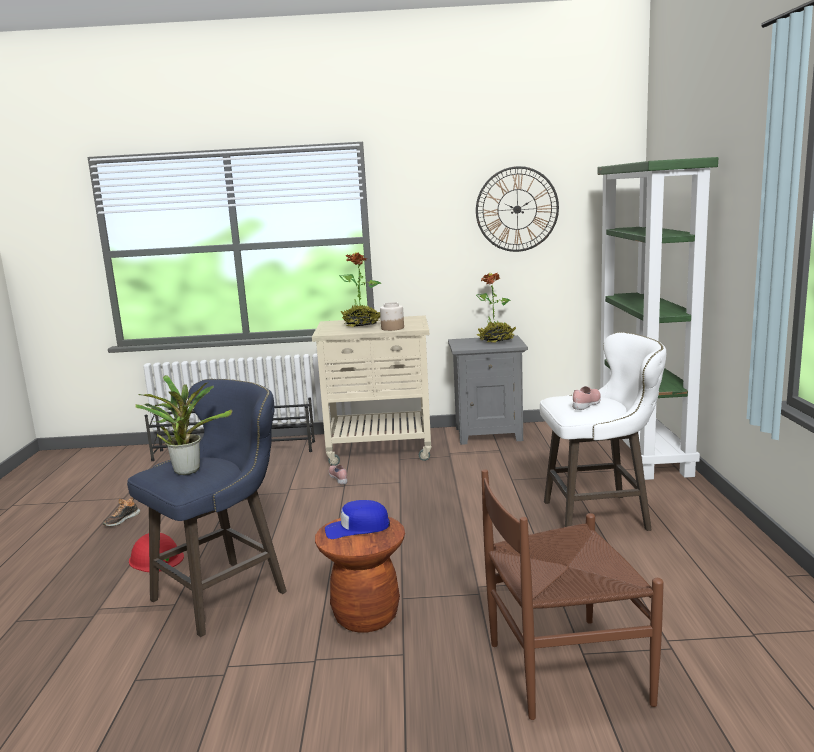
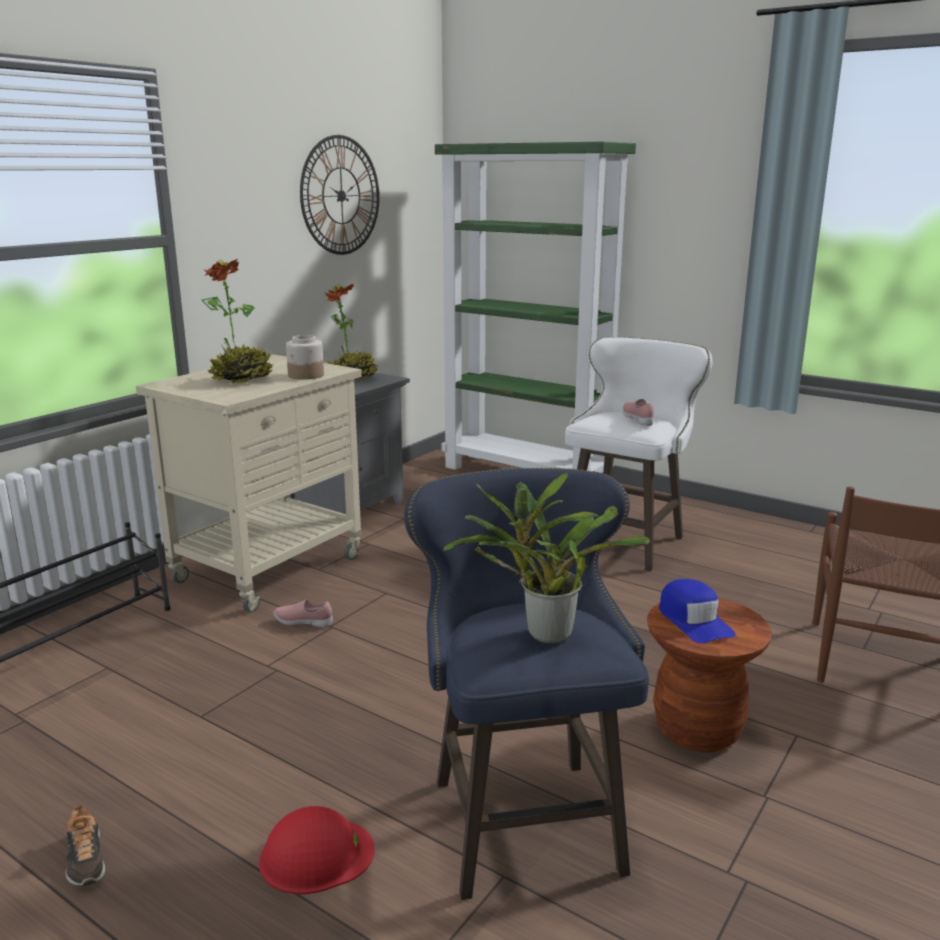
camera: 55 degrees left, 5 degrees up
blue cap [325,500,390,539] -> blue cap turned 45 degrees counterclockwise [659,579,736,643]

